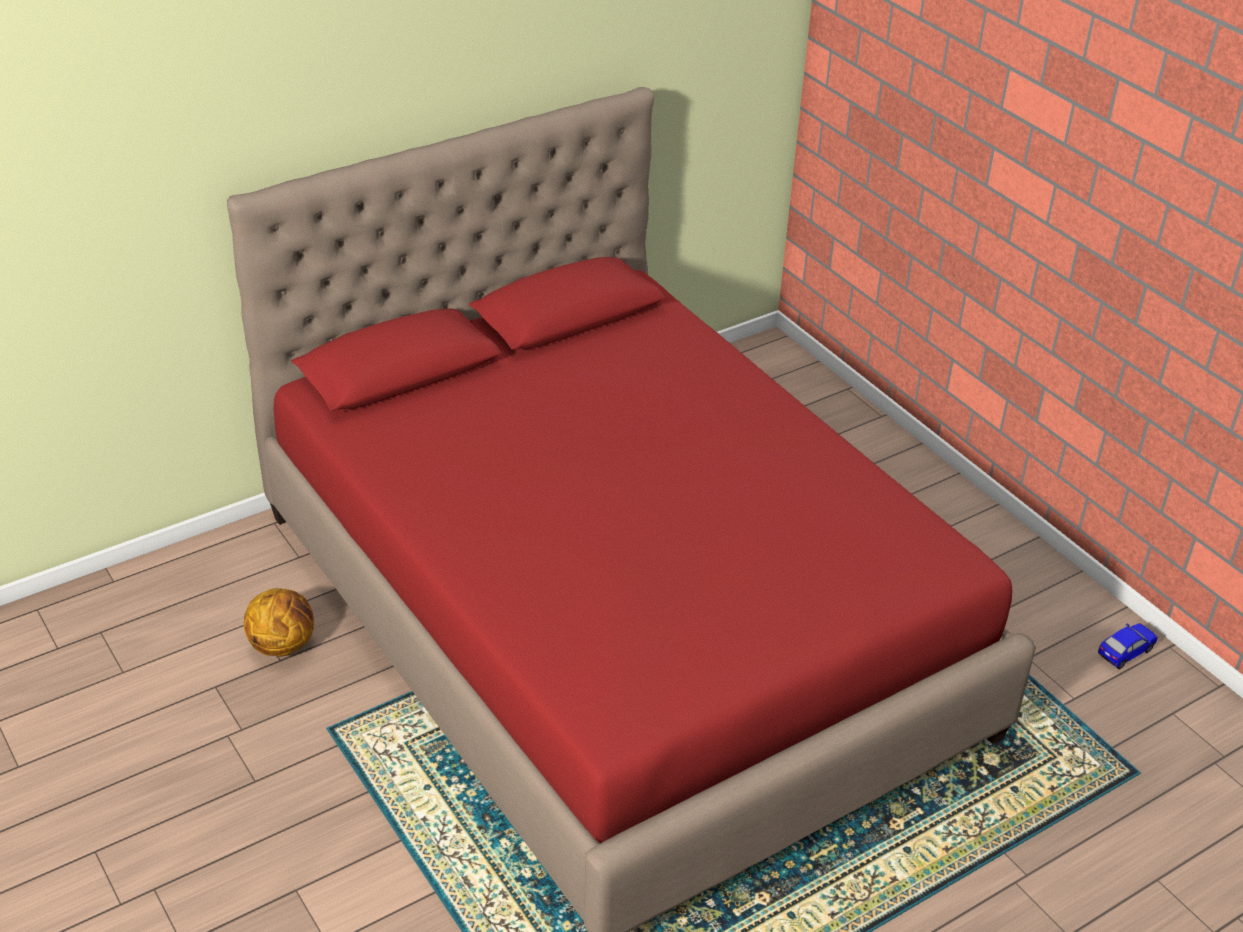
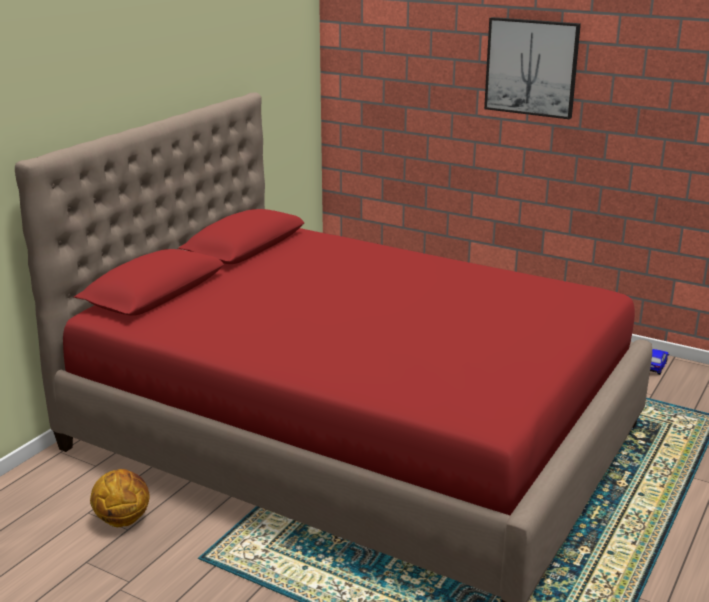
camera: 25 degrees left, 15 degrees down
none -> picture [484,17,581,119]

